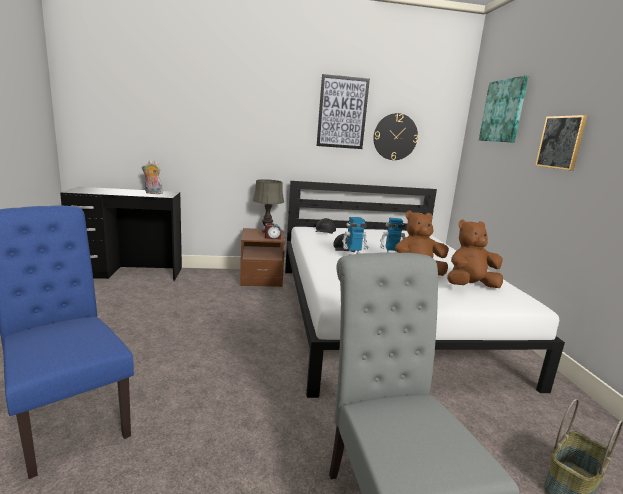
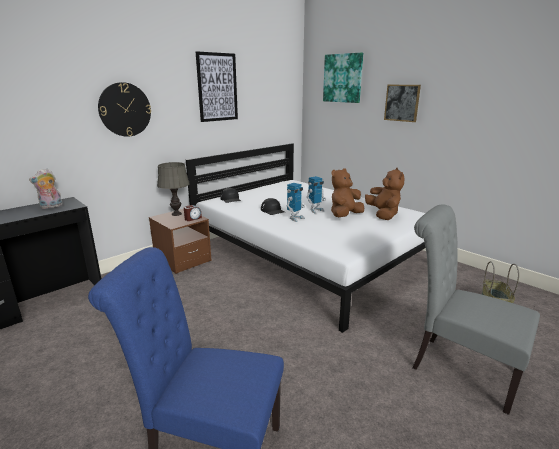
camera: 35 degrees left, 5 degrees up
wall clock [373,113,418,160] -> wall clock moved to [98,82,151,137]
brown plush toy [447,220,503,288] -> brown plush toy turned 135 degrees clockwise [365,168,404,220]

